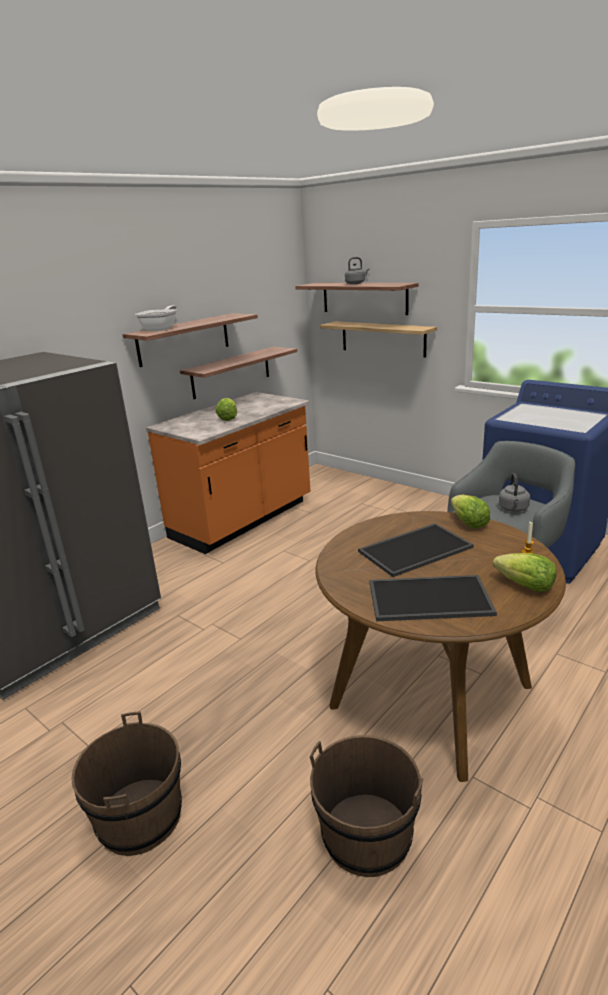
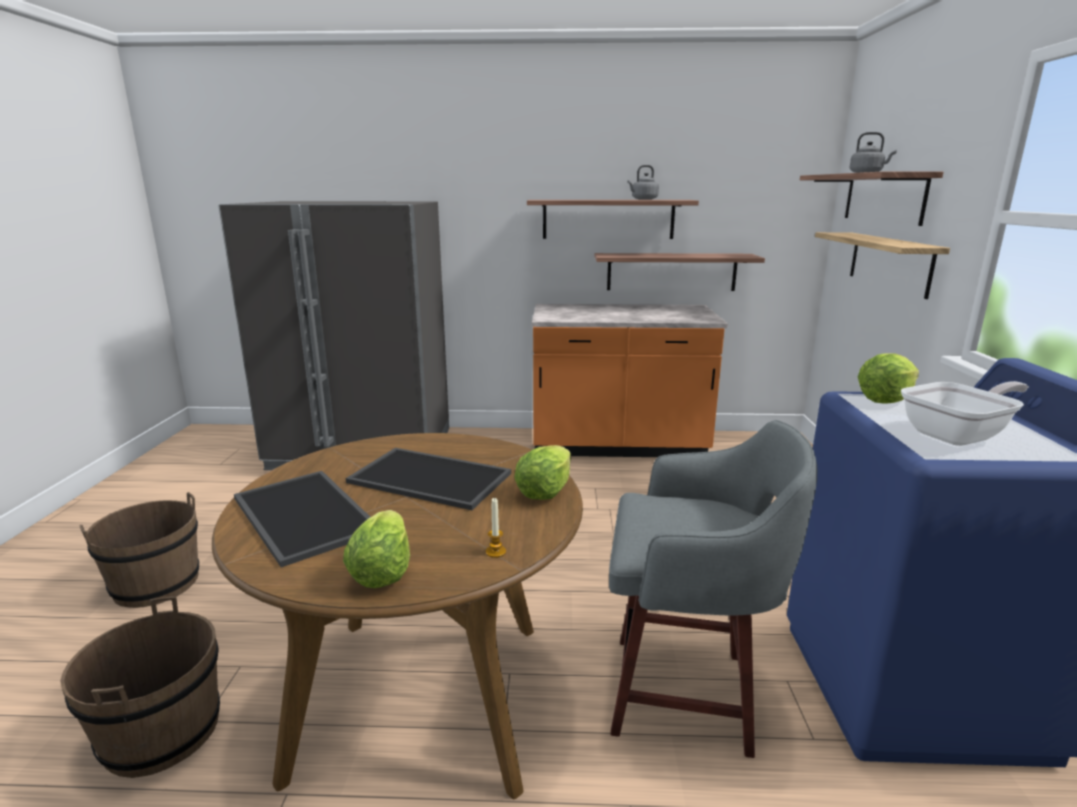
camera: 50 degrees right, 5 degrees down
frying pan [135,306,177,331] -> frying pan moved to [901,381,1029,446]
lettuce [216,398,237,421] -> lettuce moved to [858,353,919,404]
grey kettle [499,473,530,512] -> grey kettle moved to [627,165,659,200]

